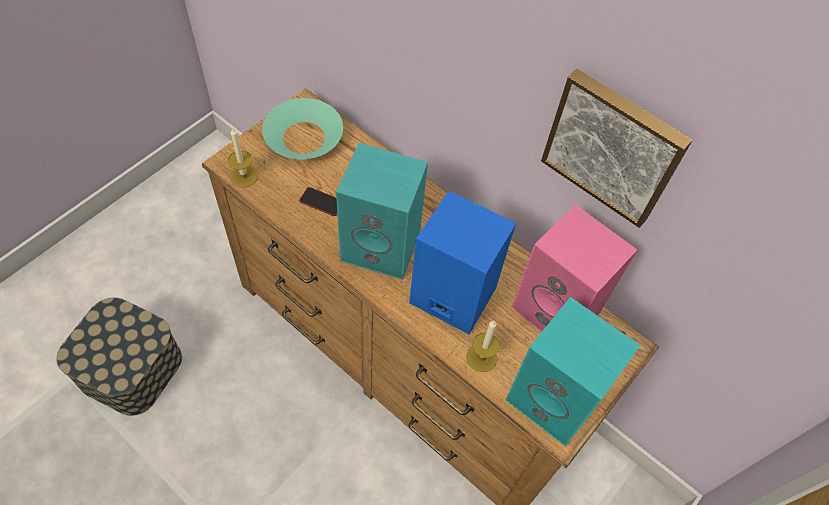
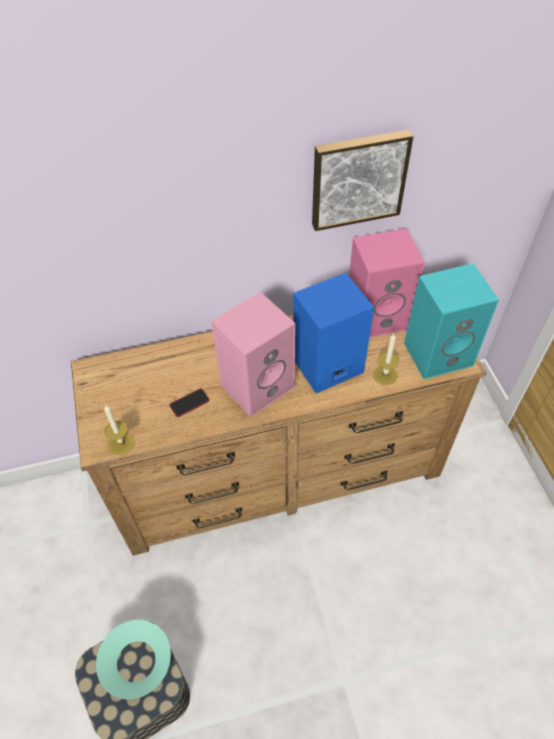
camera: 50 degrees left, 5 degrees down
turquoise bowl [262,98,343,160] -> turquoise bowl moved to [96,620,171,700]
turquoise speaker [336,143,428,280] -> pink speaker [211,292,295,417]

